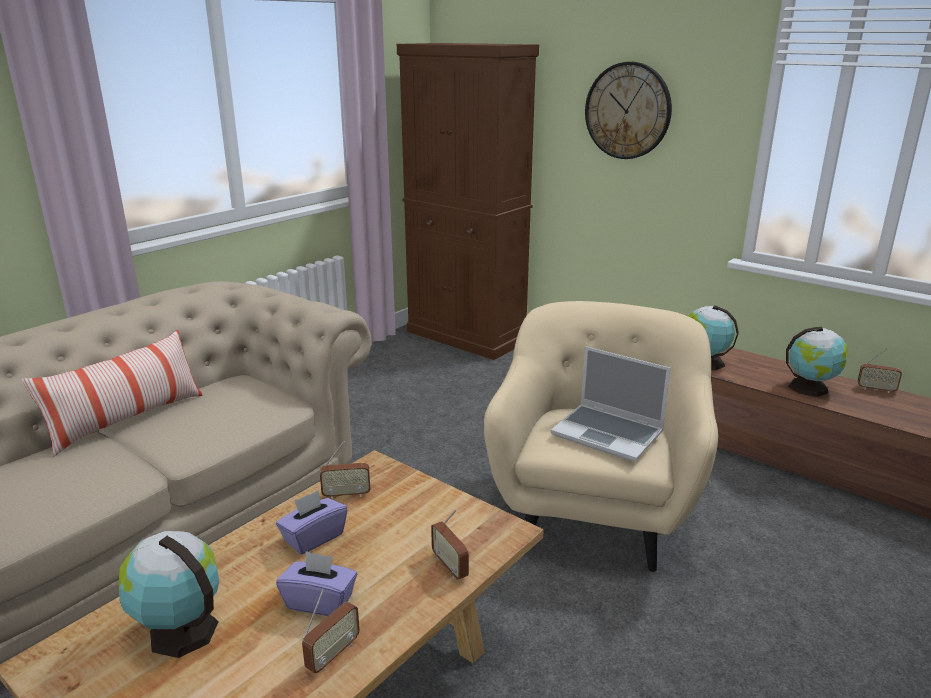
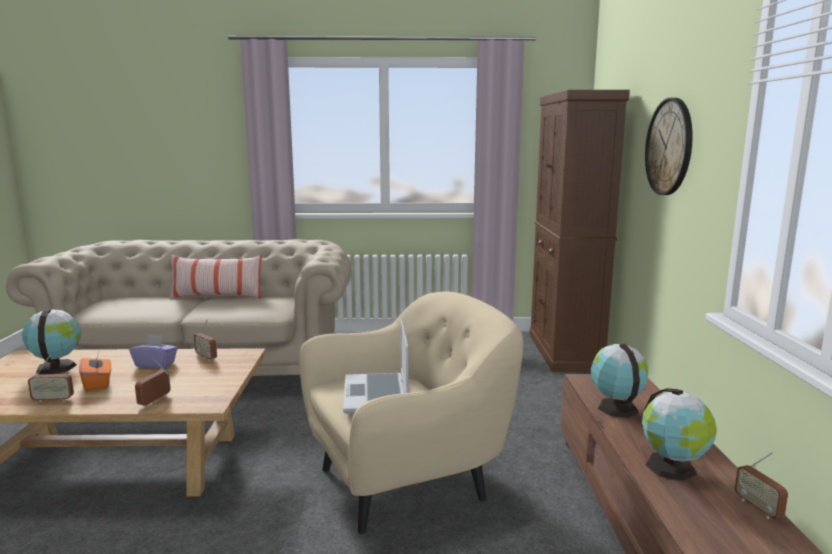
camera: 50 degrees right, 10 degrees down
purple tissue box [276,551,357,616] -> orange tissue box [79,352,111,391]

